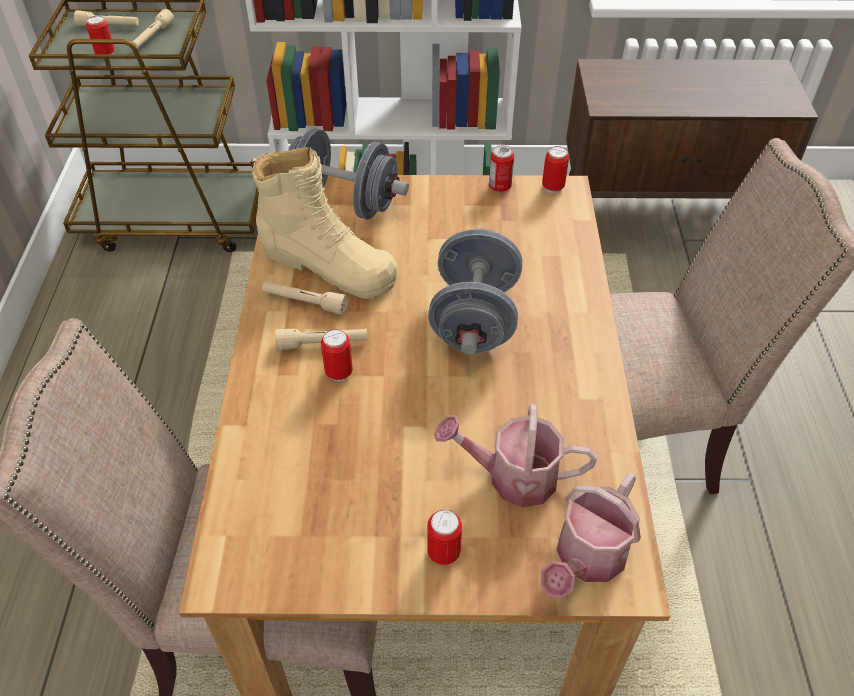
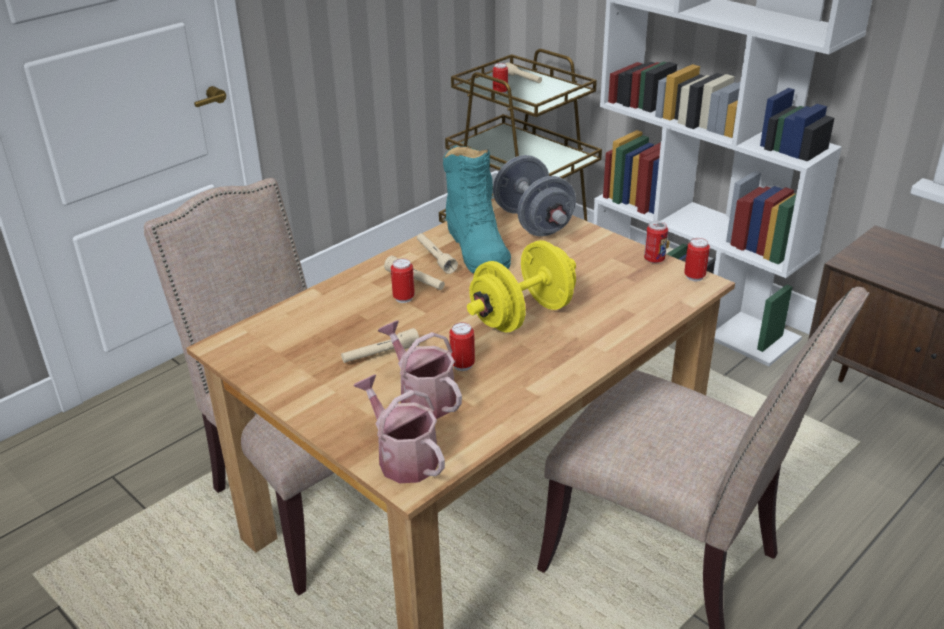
camera: 45 degrees right, 15 degrees down
beige flashlight [132,9,174,49] -> beige flashlight moved to [341,328,420,363]
beige boot [250,147,398,299] -> turquoise boot [443,146,511,273]
can [427,510,462,565] -> can moved to [450,322,475,371]
grey dumbbell [428,228,522,355] -> yellow dumbbell [467,240,576,333]
watering can [541,473,641,599] -> watering can turned 60 degrees clockwise [353,375,445,483]

